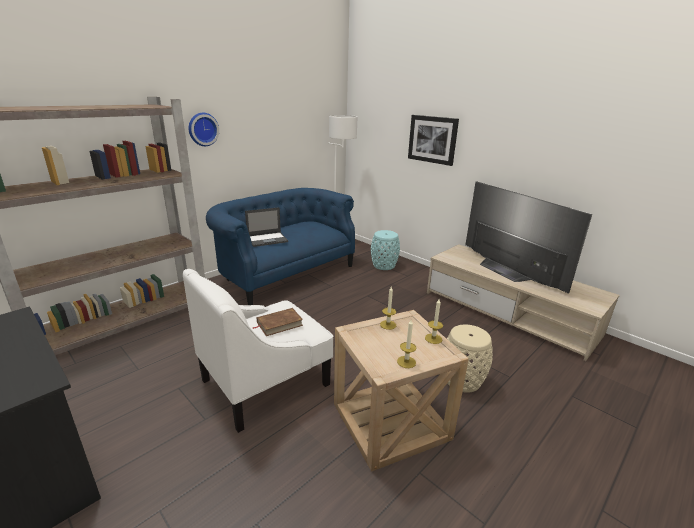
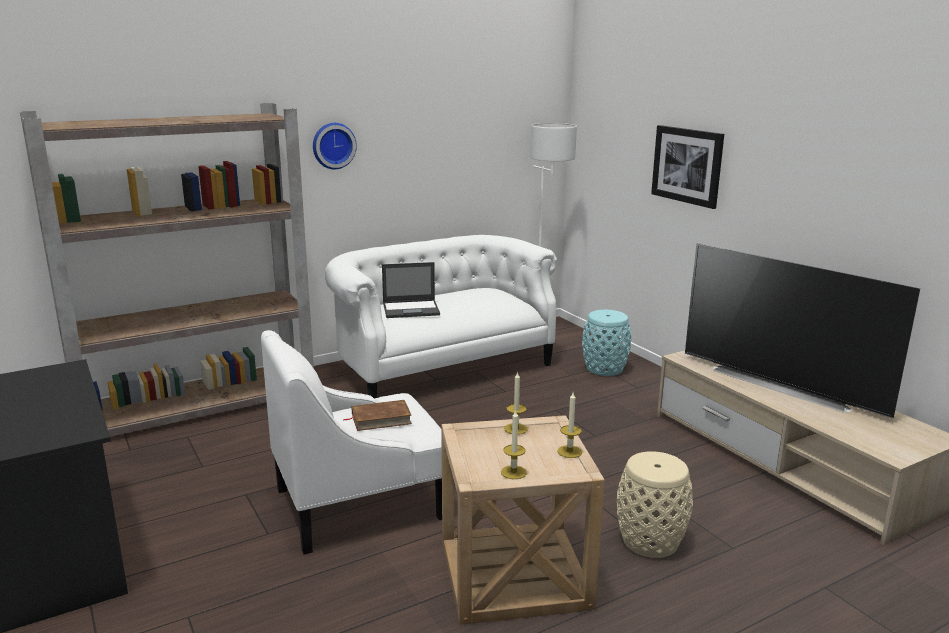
camera: 15 degrees right, 5 degrees down
blue sofa [206,188,355,305] -> white sofa [325,235,557,399]
television [465,181,592,294] -> television turned 150 degrees clockwise [685,243,920,419]

